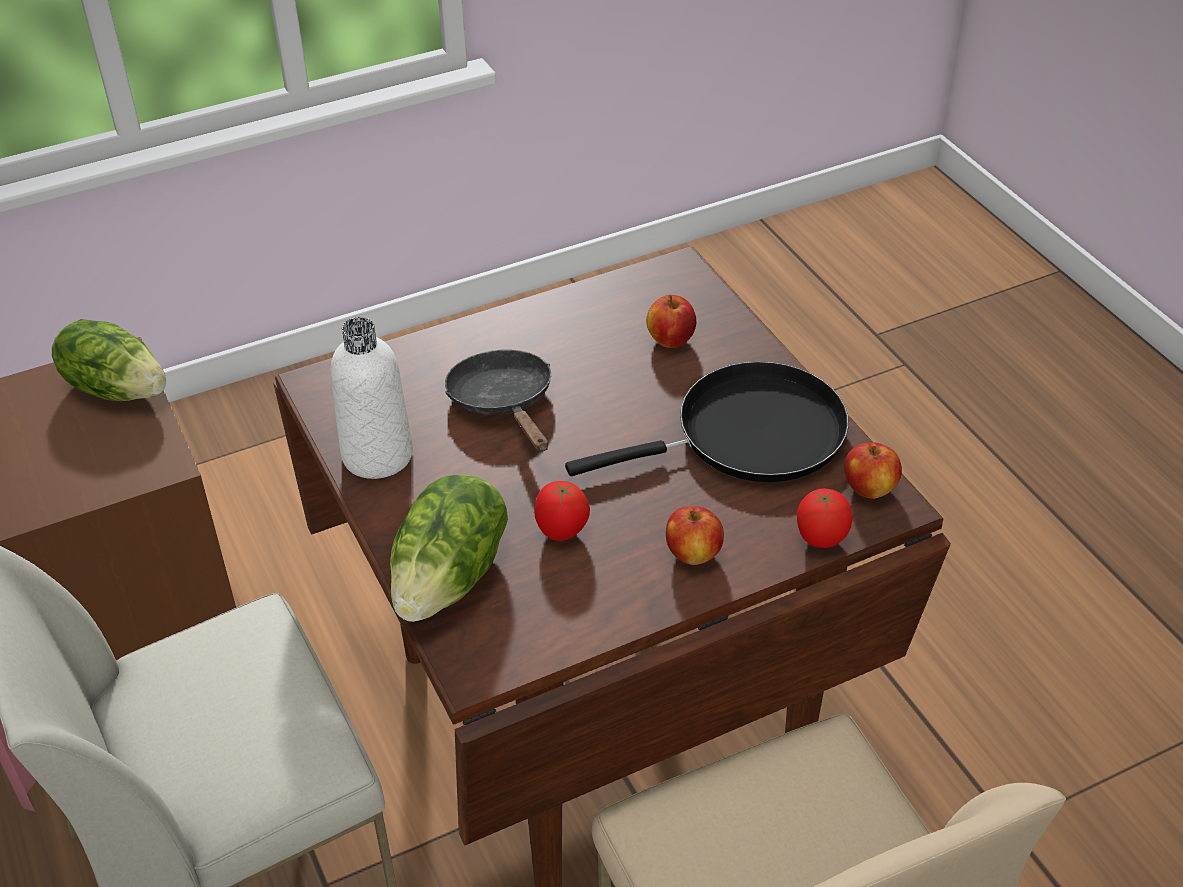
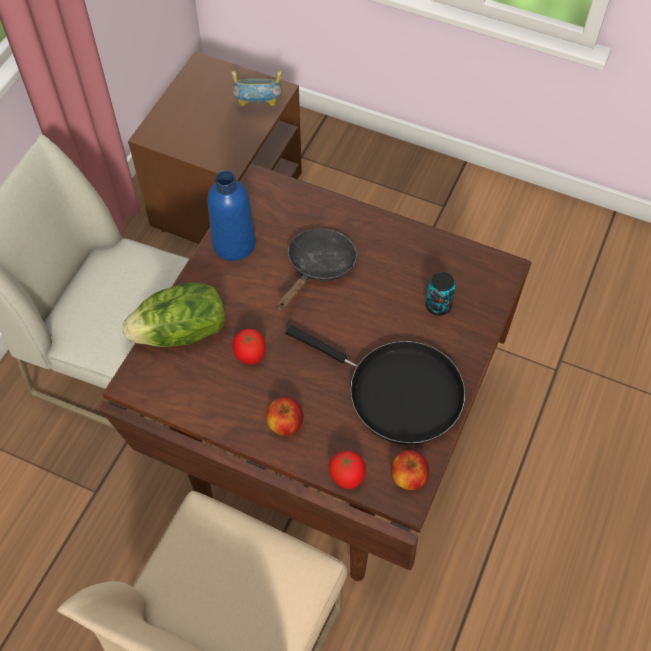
camera: 50 degrees right, 15 degrees up
lettuce [52,319,166,401] -> bowl [231,70,282,106]
white bottle [331,317,413,479] -> blue bottle [208,171,256,261]
apple [646,295,696,348] -> can [425,272,456,316]

